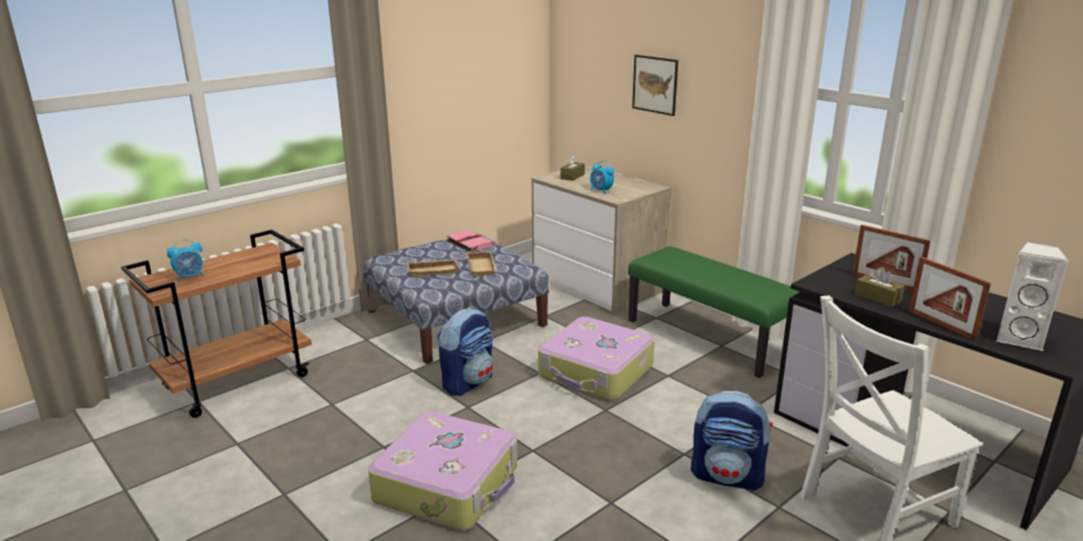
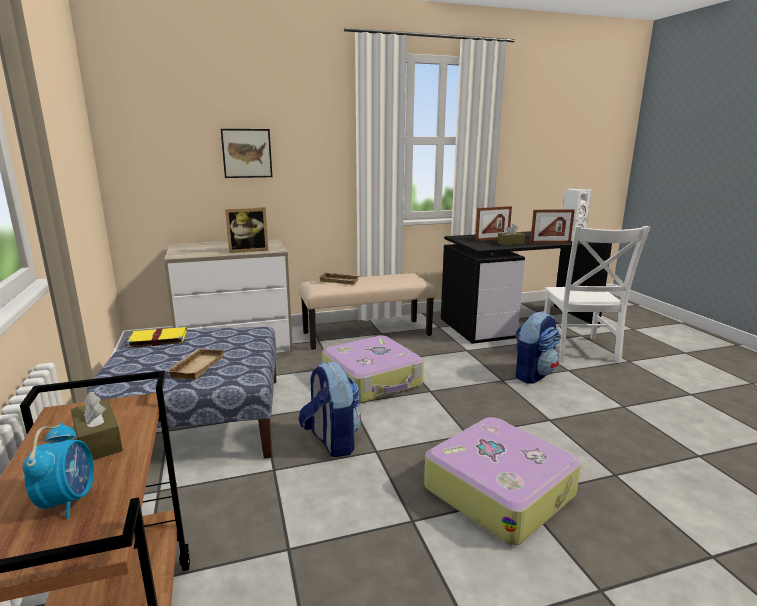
camera: 65 degrees left, 5 degrees down
pink book [446,230,494,252] -> yellow book [125,327,187,348]
beige tray [466,251,497,277] -> beige tray moved to [318,272,360,285]
brown tissue box [560,155,585,181] -> brown tissue box moved to [71,391,123,460]
alarm clock [590,161,614,194] -> picture frame [225,207,268,253]
green bench [628,246,800,378] -> beige bench [299,273,436,350]

